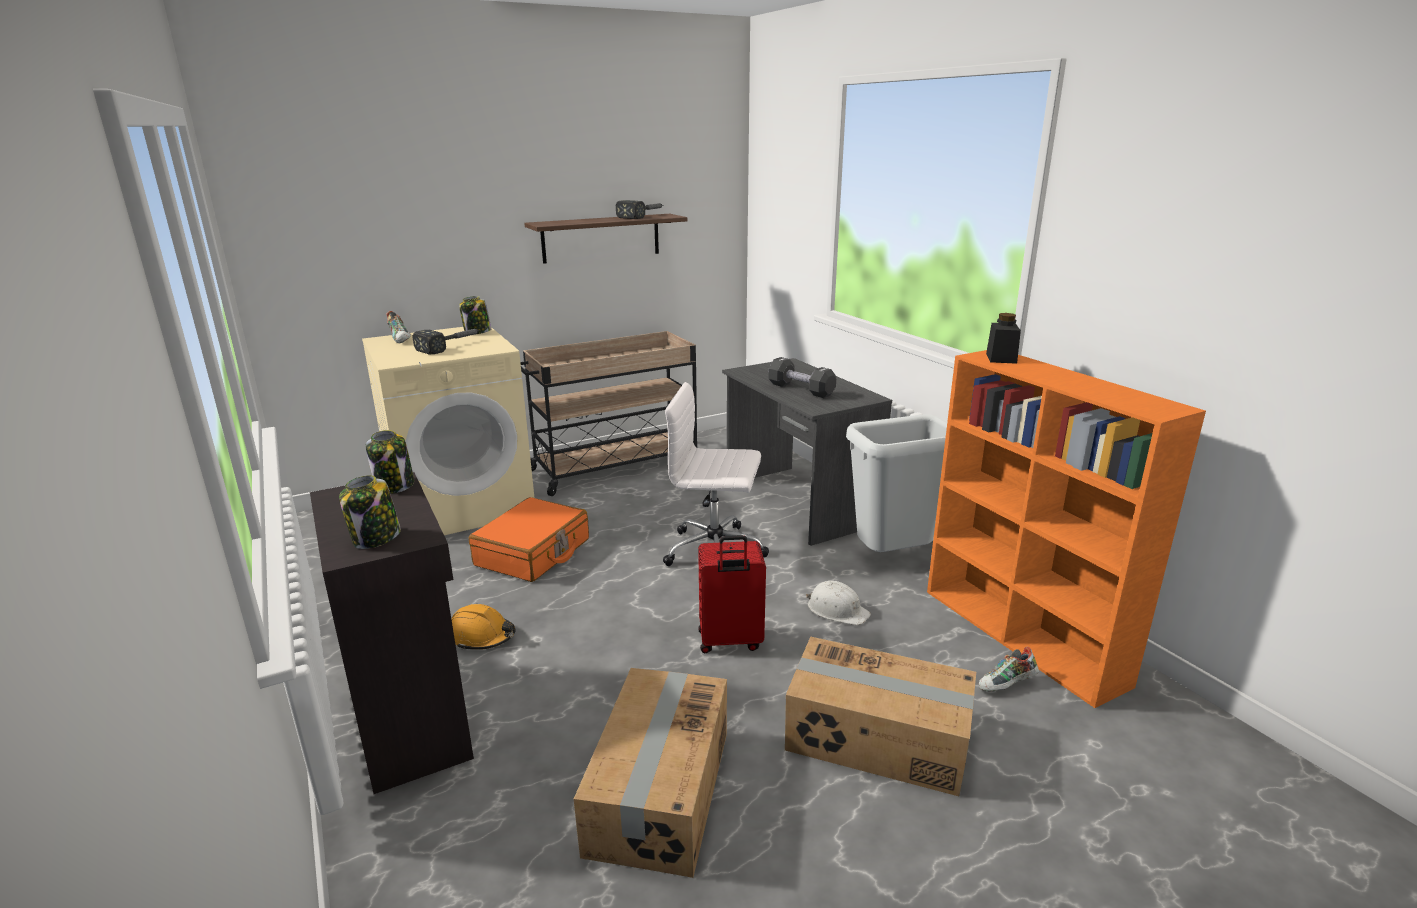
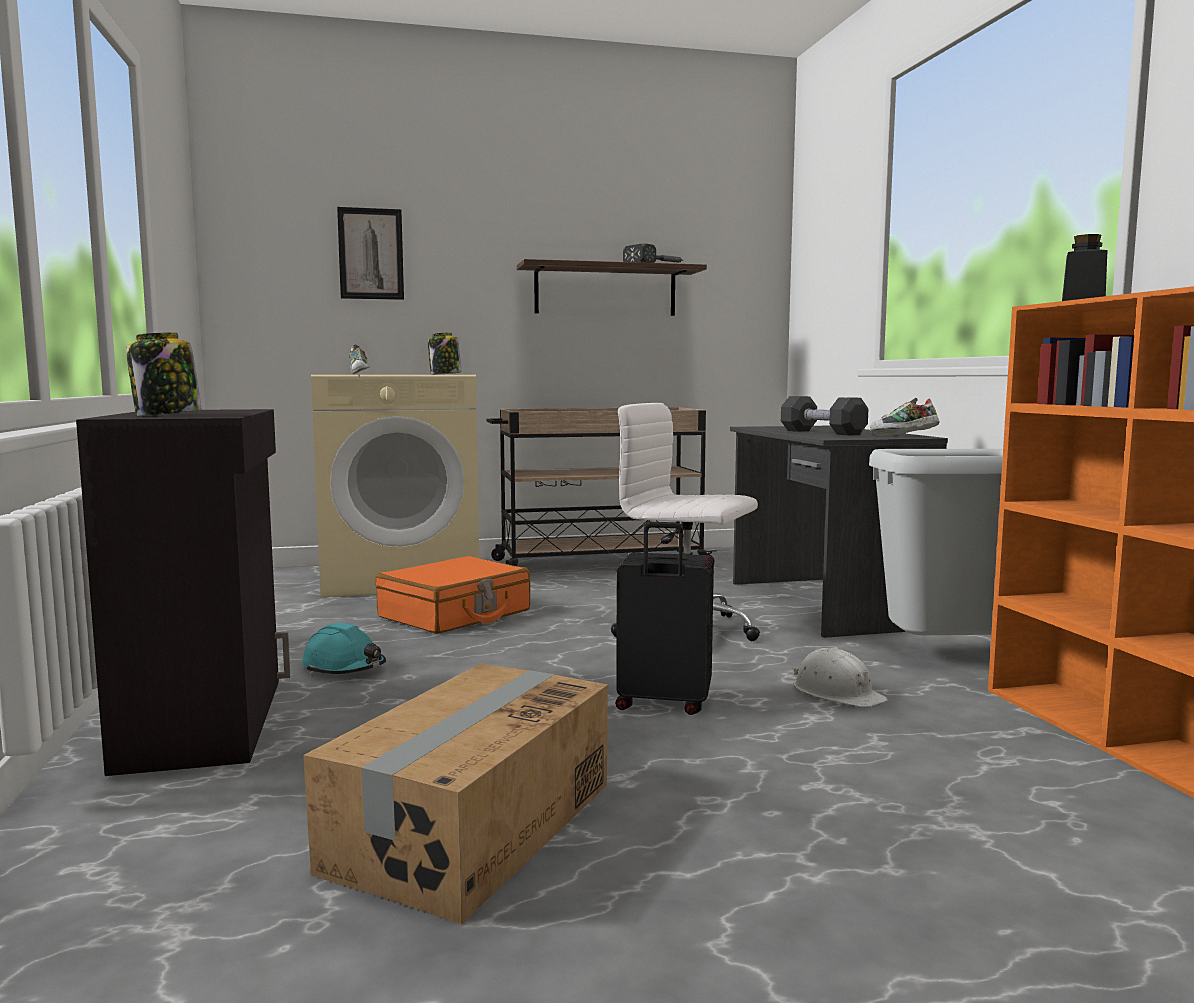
camera: 15 degrees right, 15 degrees down
jar [366,430,414,494] -> none
hammer [413,329,481,354] -> none
orange hard hat [451,604,516,650] -> turquoise hard hat [302,623,386,675]
red suitcase [698,535,766,653] -> black suitcase [615,522,714,715]
cardboard box [785,637,976,796] -> none
shoe [979,647,1039,691] -> shoe moved to [870,398,940,436]
none -> picture [337,207,404,300]

